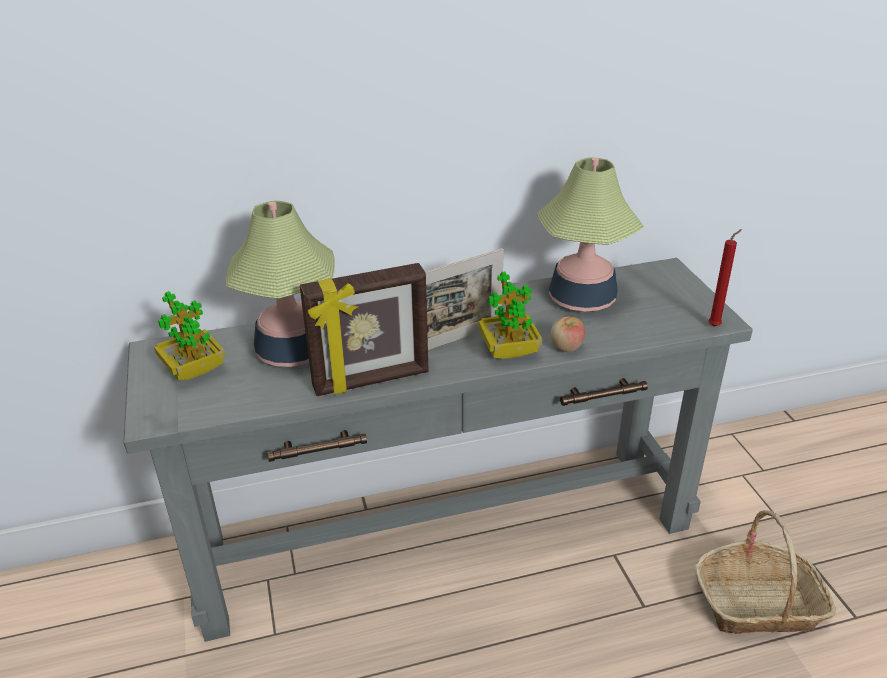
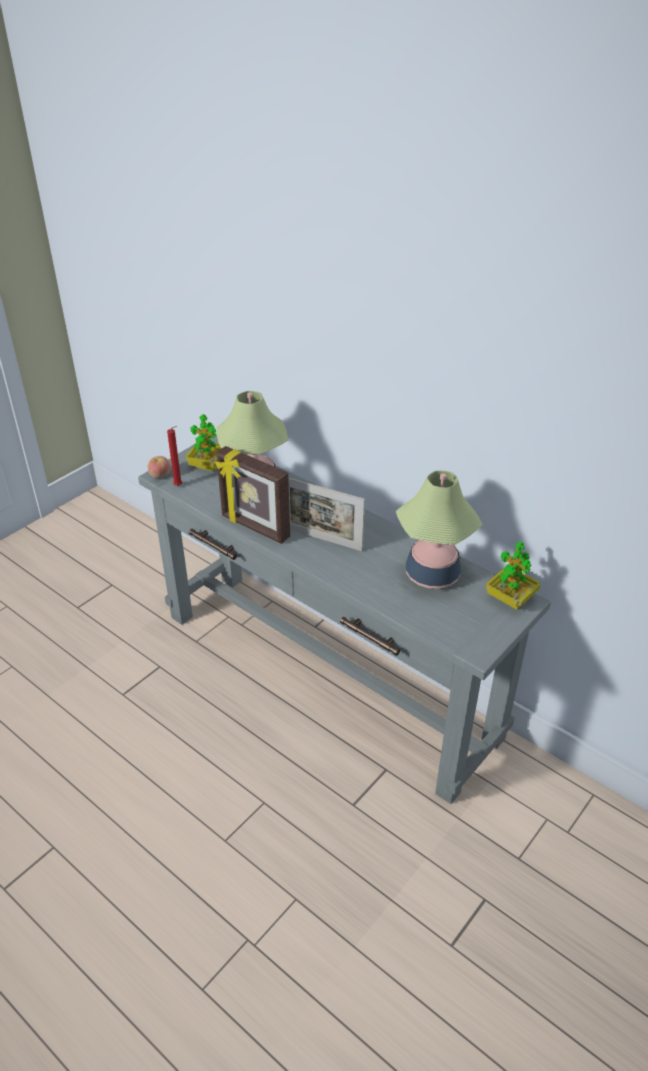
camera: 55 degrees right, 5 degrees up
potted plant [478,271,542,359] -> potted plant moved to [486,542,540,610]
apple [550,317,585,352] -> apple moved to [147,456,170,478]
basket [695,510,836,634] -> none
red candle [708,229,742,327] -> red candle moved to [167,426,182,486]

